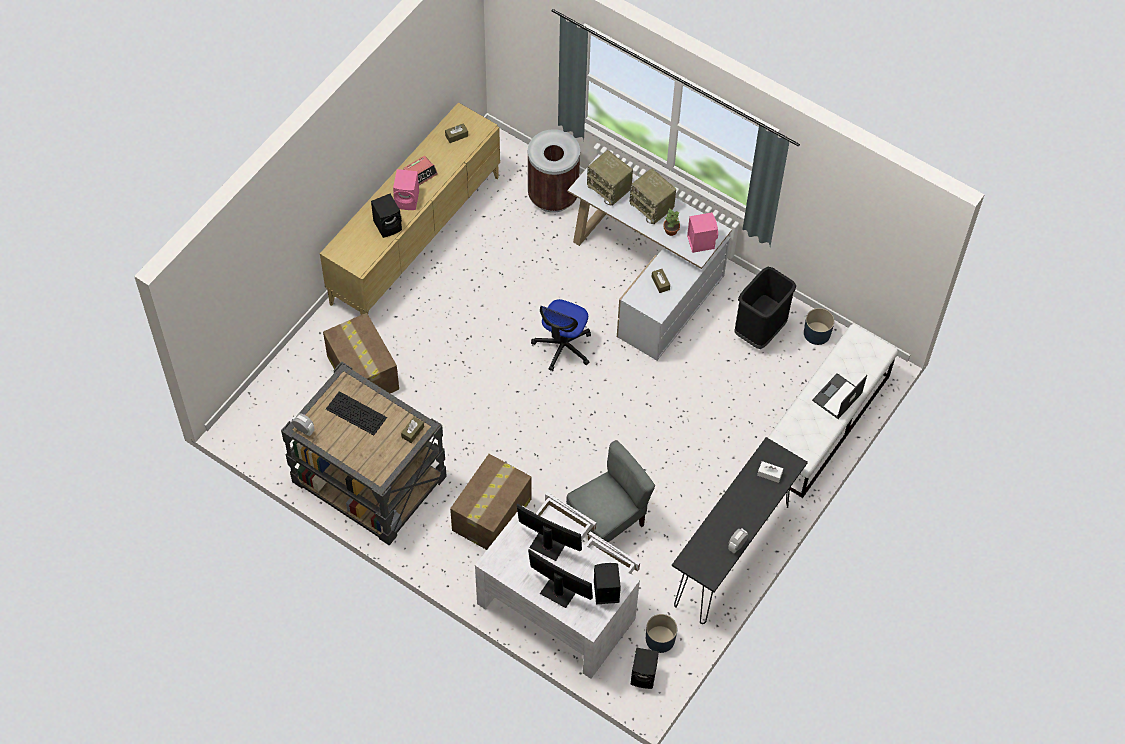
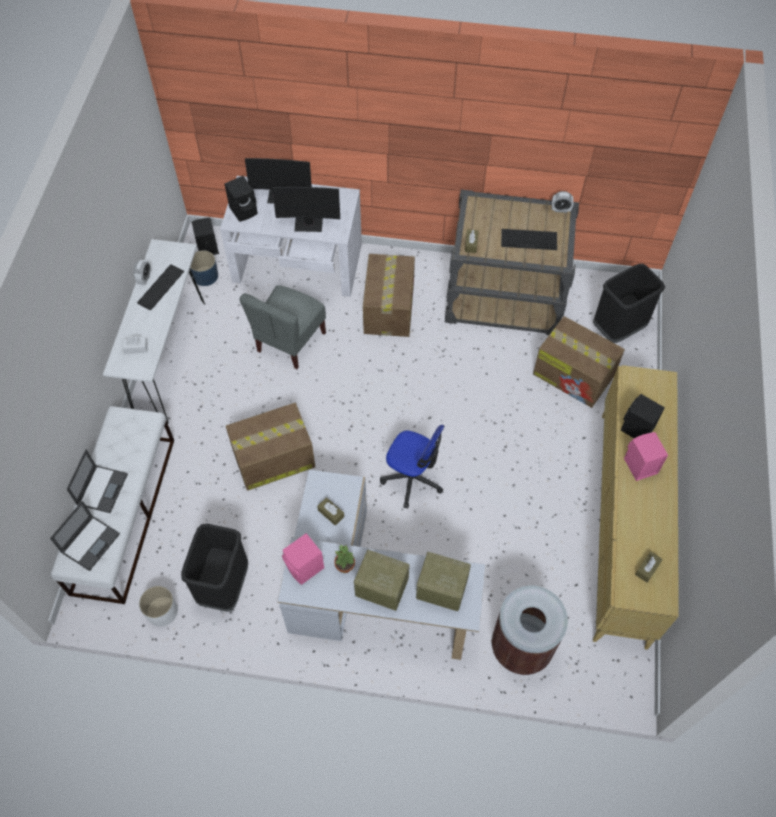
camera: 155 degrees right, 0 degrees up
alarm clock [403,156,438,185] -> none
office chair [531,299,591,371] -> office chair turned 120 degrees clockwise [380,425,444,509]
black console table [672,437,808,624] -> white console table [103,239,205,424]
blue planter [804,308,835,345] -> white planter [139,586,178,627]
none -> laptop [50,501,120,571]
none -> keyboard [137,264,184,310]
none -> cardboard box [226,403,315,491]
none -> black trash can [593,263,665,343]

